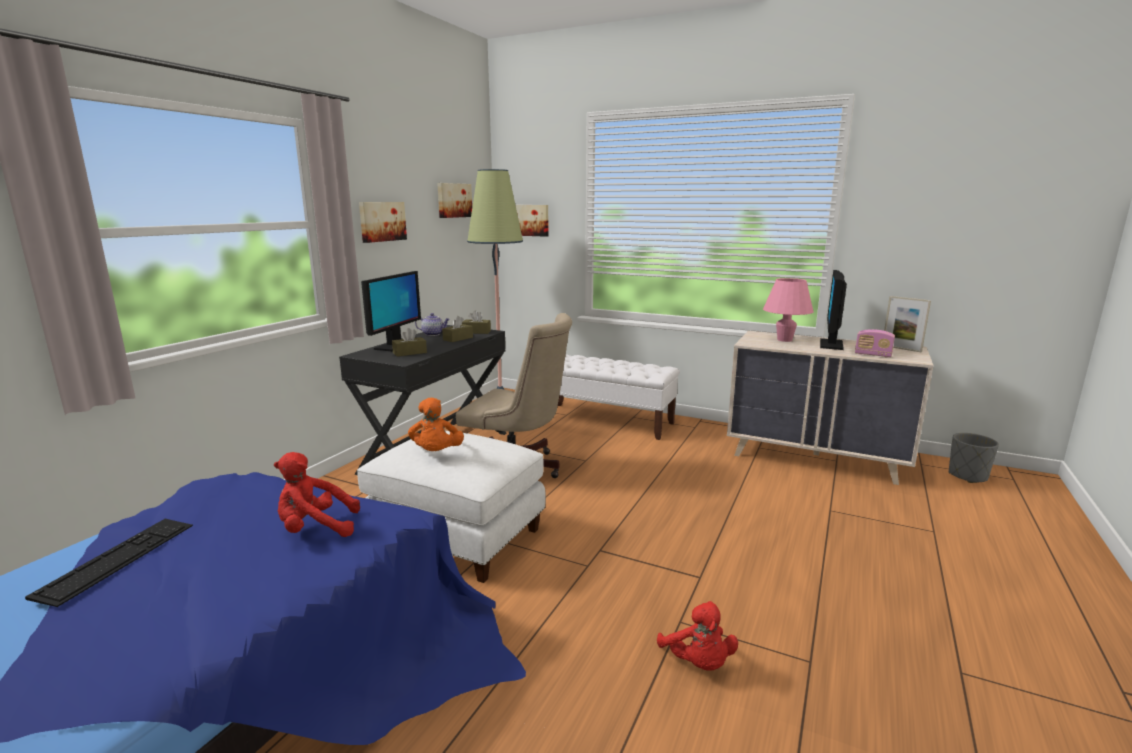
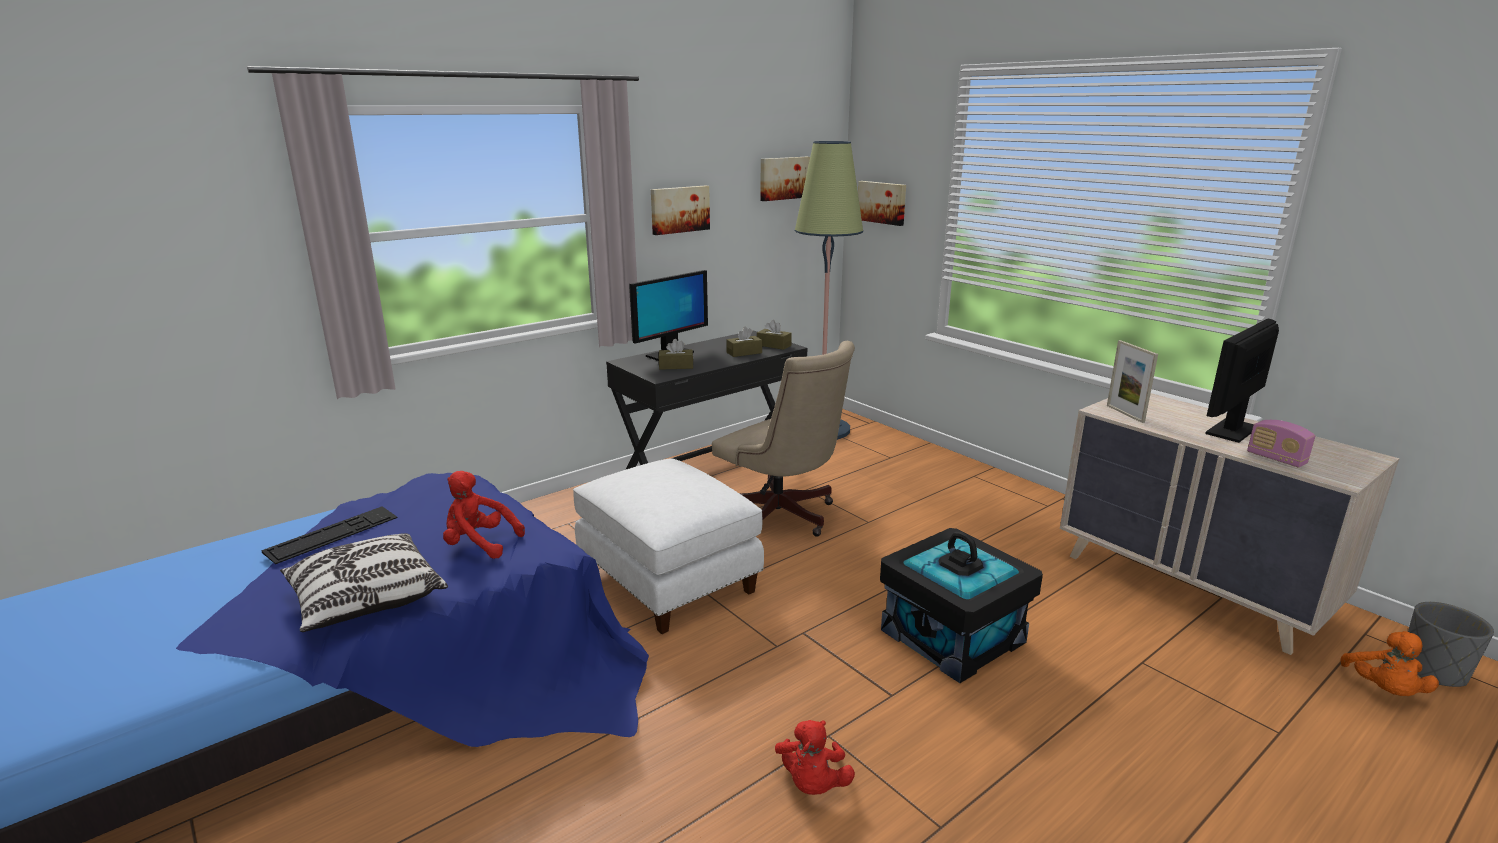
camera: 25 degrees right, 5 degrees up
orange plush toy [408,398,464,451] -> orange plush toy moved to [1340,631,1439,696]
teapot [415,313,450,336] -> none
white bench [558,354,680,440] -> none
pink table lamp [763,278,814,342] -> none
picture frame [884,296,931,352] -> picture frame moved to [1107,340,1158,423]
none -> pillow [280,533,448,632]
none -> black storage box [880,528,1043,683]

